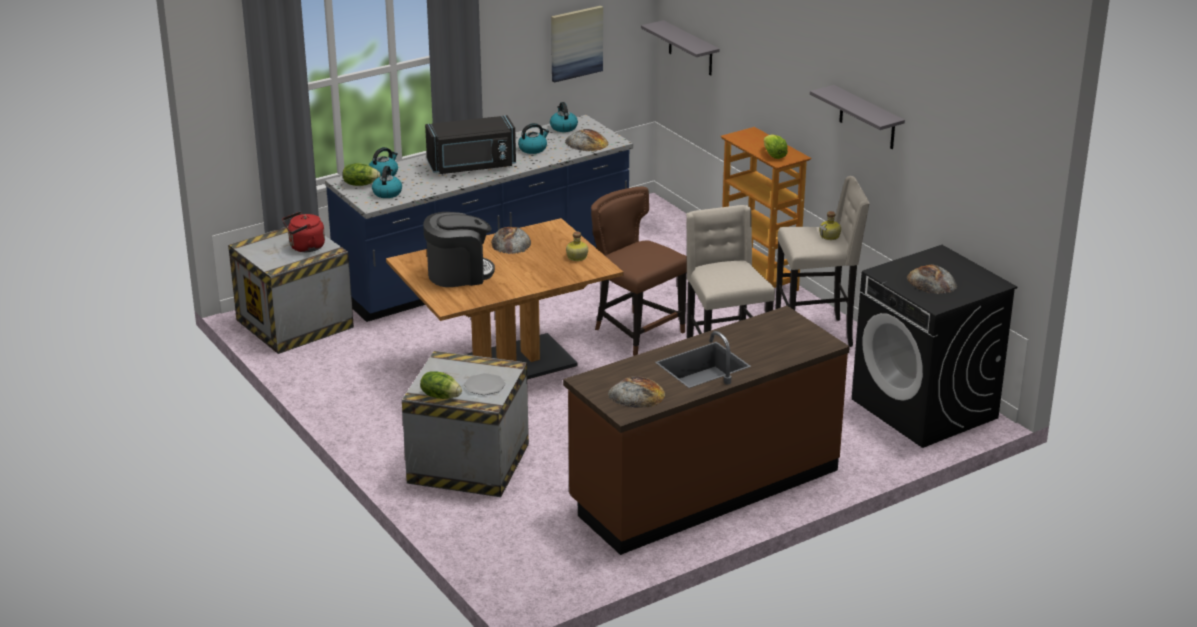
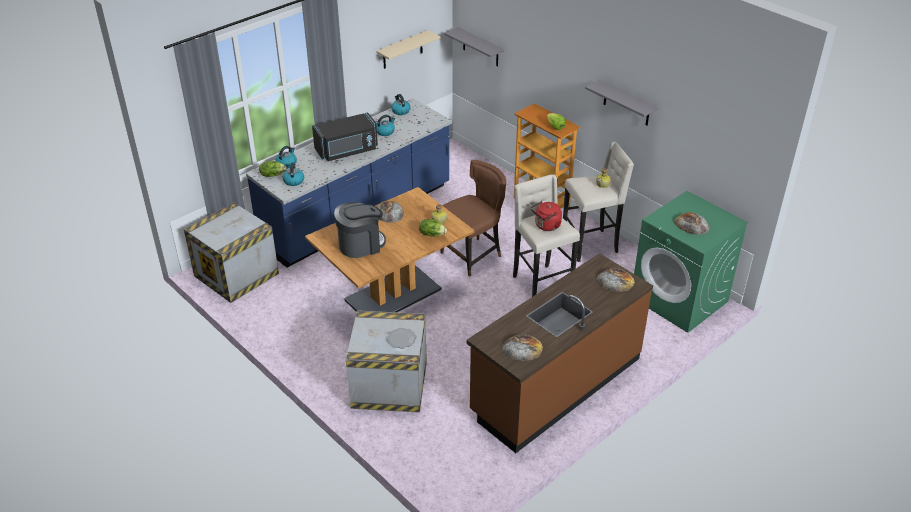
camera: 10 degrees left, 10 degrees up
red kettle [282,211,325,252] -> red kettle moved to [531,201,562,231]
lettuce [420,371,462,399] -> lettuce moved to [419,219,447,236]
picture [551,6,603,83] -> beige shelf [376,30,440,69]
bread [565,129,609,151] -> bread moved to [596,268,635,292]
brown chair [591,187,687,356] -> brown chair turned 105 degrees clockwise [440,160,506,277]
black washing machine [852,245,1017,448] -> green washing machine [634,191,748,333]

